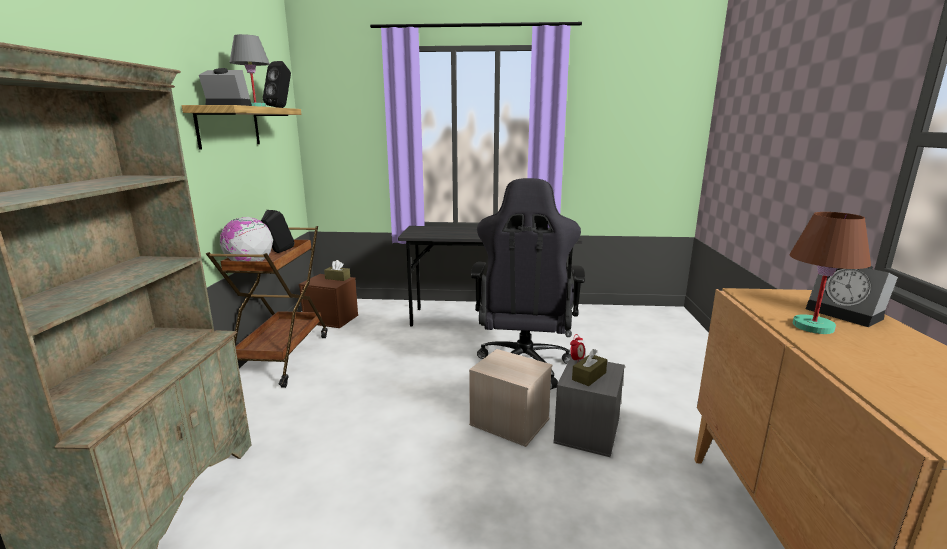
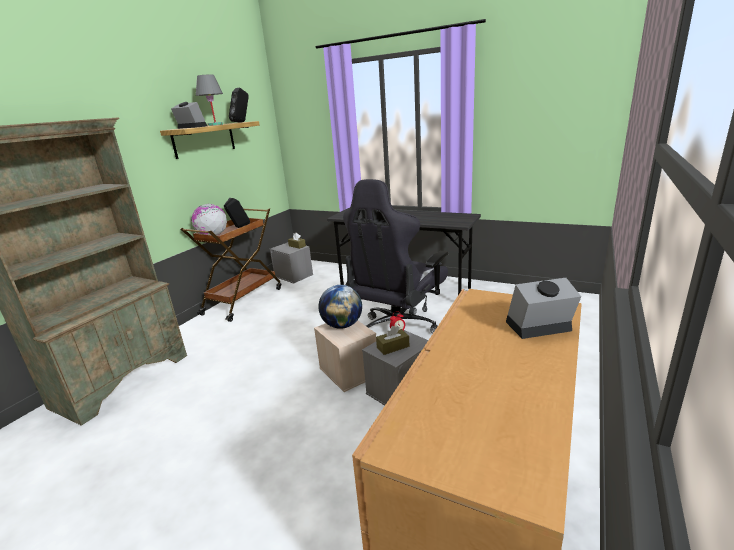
camera: 25 degrees right, 5 degrees up
brown storage box [299,274,358,328] -> grey storage box [270,242,313,284]
brown table lamp [789,212,871,334] -> none
alarm clock [806,266,898,327] -> alarm clock turned 90 degrees clockwise [506,278,581,339]
none -> globe [318,285,362,329]

